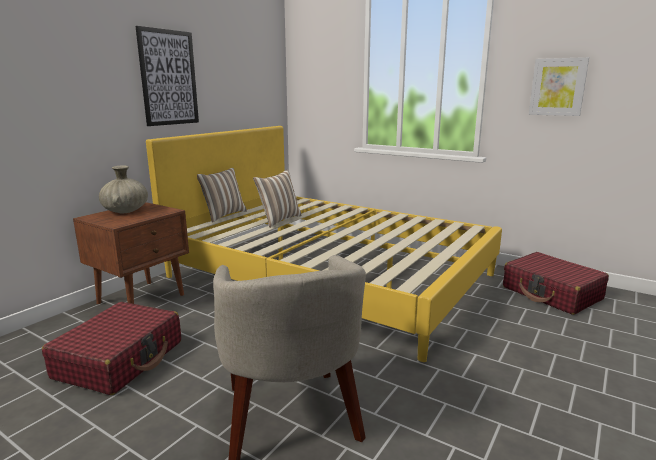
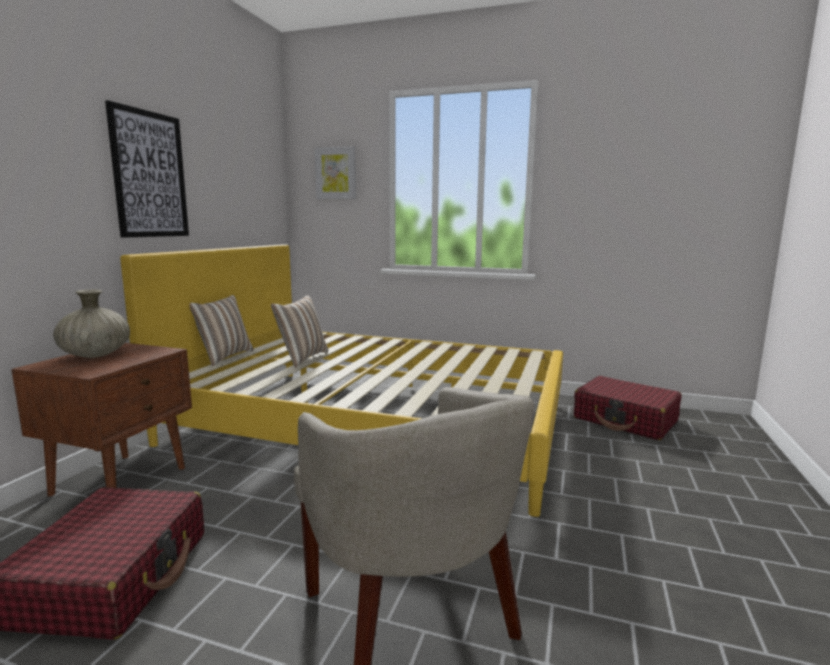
camera: 15 degrees left, 5 degrees down
picture [529,57,589,116] -> picture moved to [315,146,356,199]

